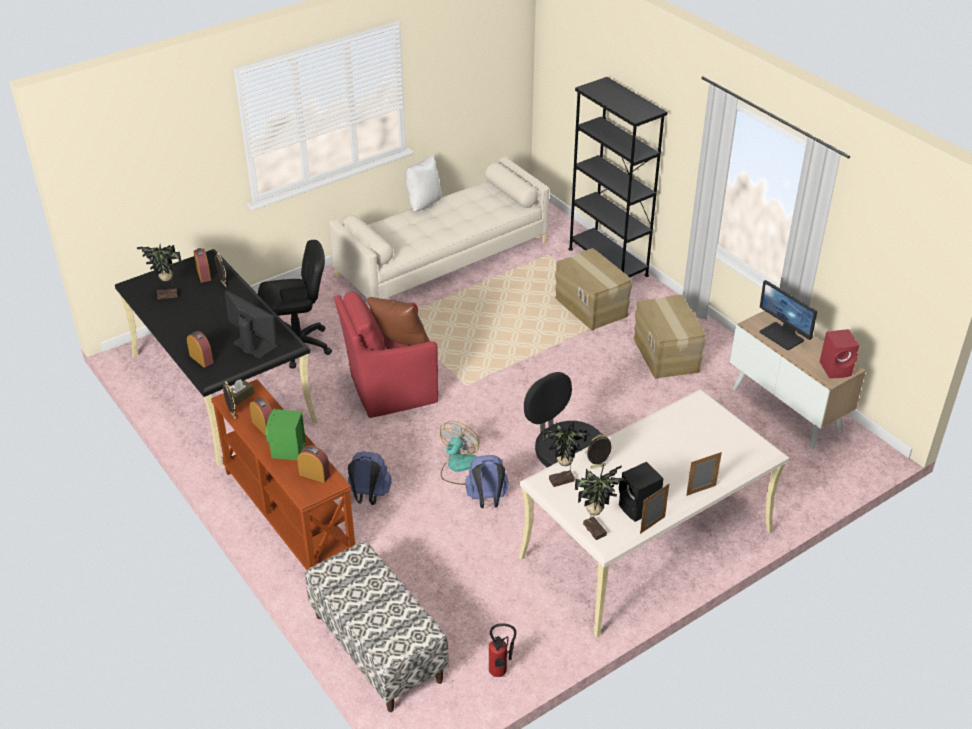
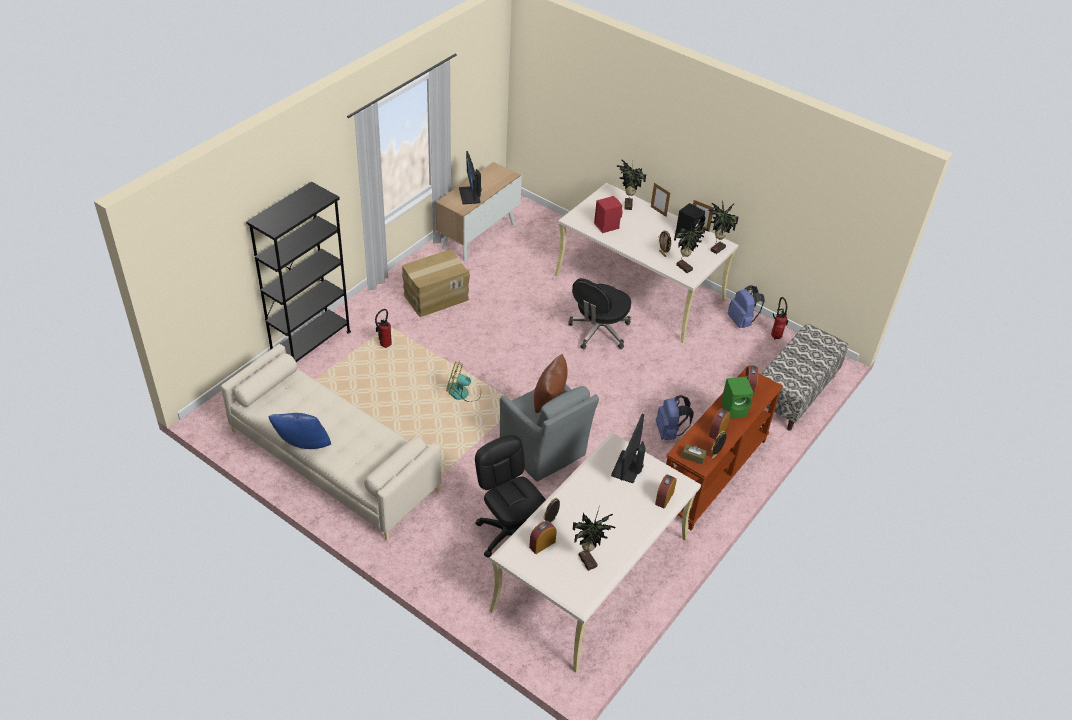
camera: 110 degrees left, 5 degrees up
black desk [115,249,317,466] -> beige desk [489,433,701,673]
red armchair [334,292,438,418] -> grey armchair [500,384,599,482]
white pillow [405,155,442,212] -> blue pillow [269,413,331,449]
fan [440,421,479,485] -> fan moved to [446,361,481,402]
blue backpack [465,455,508,509] -> blue backpack moved to [728,285,765,328]
cardboard box [555,248,632,331] -> fire extinguisher [375,309,392,348]
monitor [760,280,817,350] -> monitor turned 135 degrees clockwise [459,151,482,204]
red speaker [820,329,859,378] -> red speaker moved to [594,196,623,233]
none -> potted plant [617,160,646,210]

